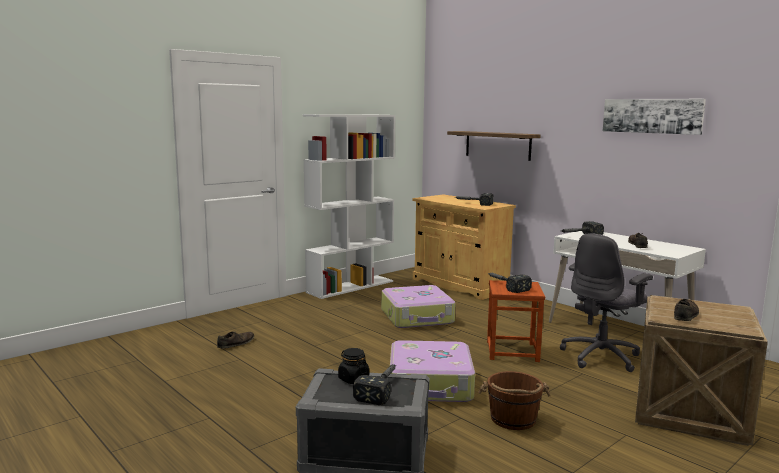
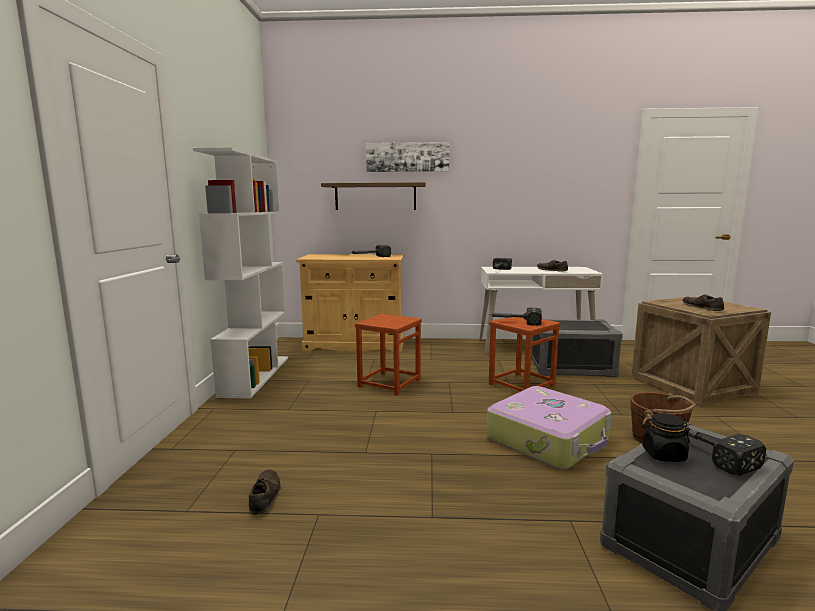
camera: 45 degrees left, 0 degrees up
suitcase [381,285,455,328] -> brown stool [355,314,422,395]
grey office chair [560,233,653,372] -> grey storage box [531,319,623,377]
picture [603,99,706,135] -> picture moved to [366,142,449,172]

